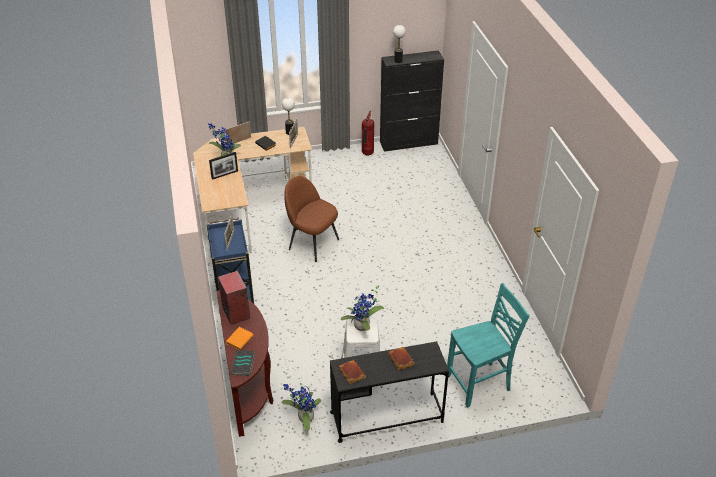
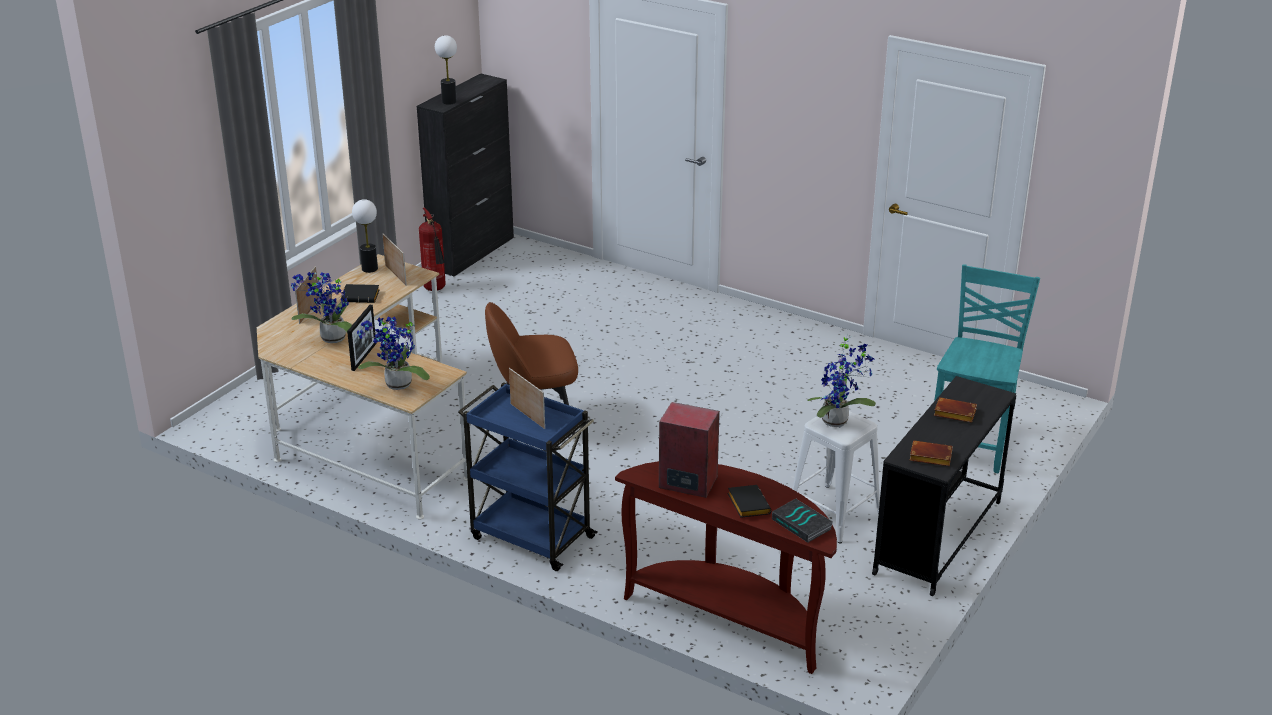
camera: 45 degrees left, 10 degrees down
orange book [226,327,254,350] -> black book [728,485,771,518]
potted plant [281,383,321,431] -> potted plant moved to [357,317,430,390]

